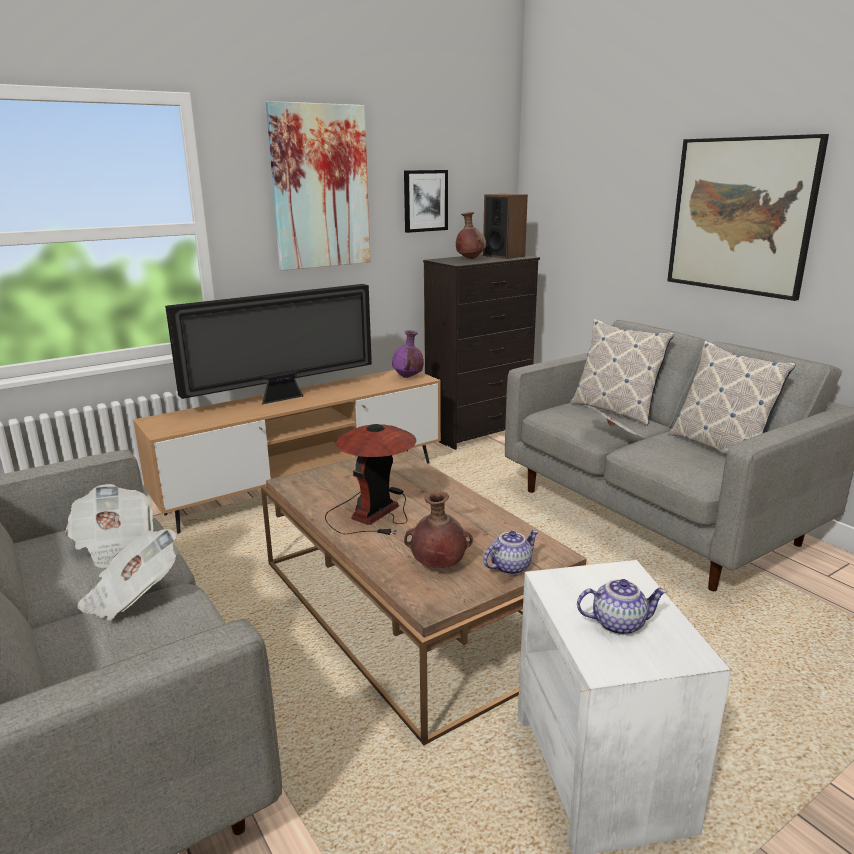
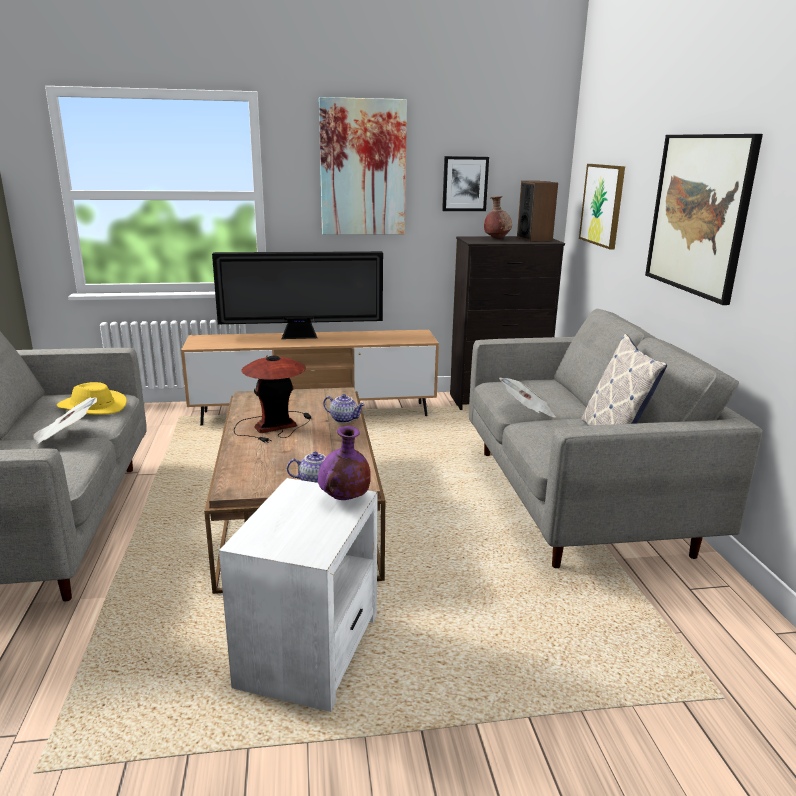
camera: 25 degrees right, 0 degrees up
newspaper [65,484,153,568] -> yellow hat [57,382,127,415]
purple vase [392,330,424,378] -> purple vase moved to [318,426,371,500]
brown vase [404,490,473,568] -> none
pillow [570,319,674,426] -> none
teapot [577,579,667,635] -> teapot moved to [323,394,365,423]
none -> picture [579,164,625,250]

